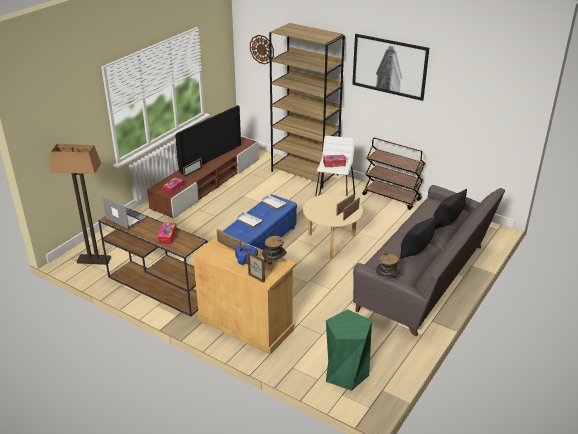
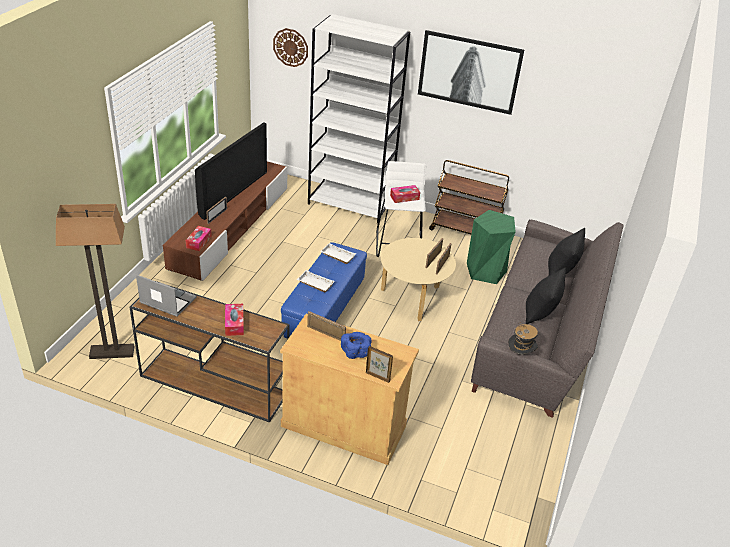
camera: 15 degrees left, 5 degrees up
hat [262,236,287,271] -> none
brown bookcase [269,23,345,188] -> white bookcase [308,14,410,224]
green stool [326,309,372,391] -> green stool moved to [467,210,516,284]

